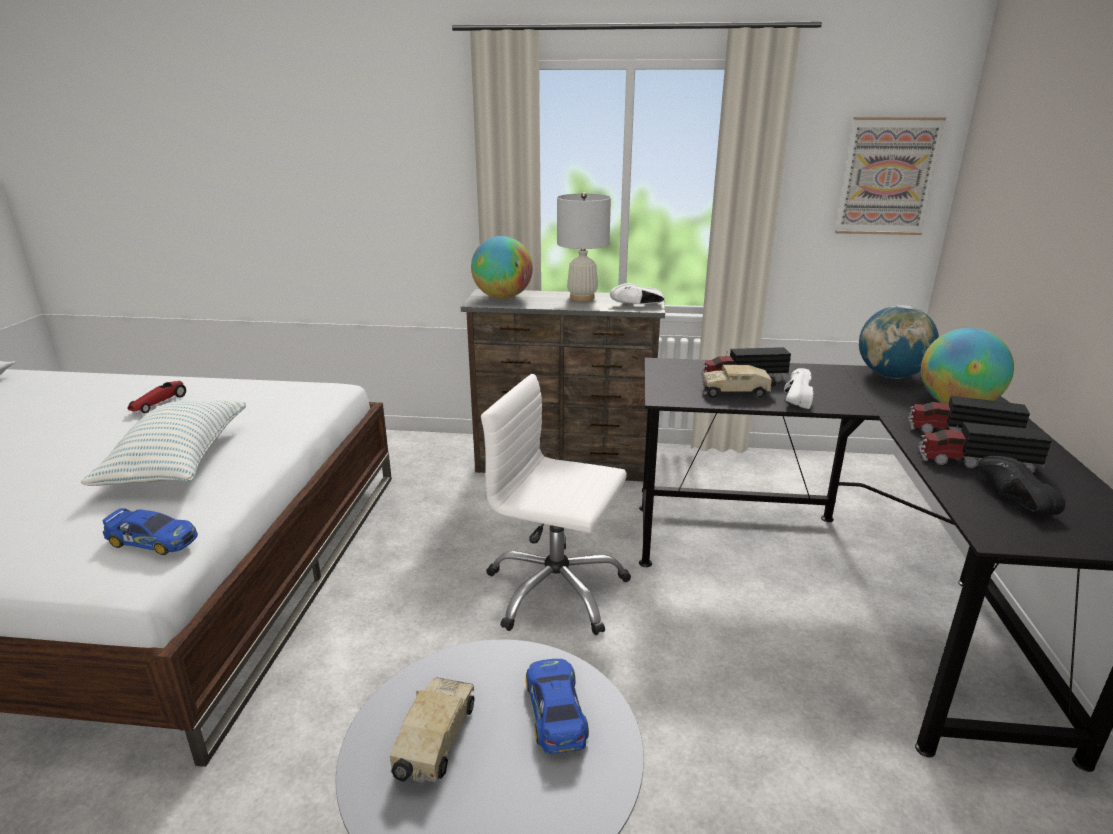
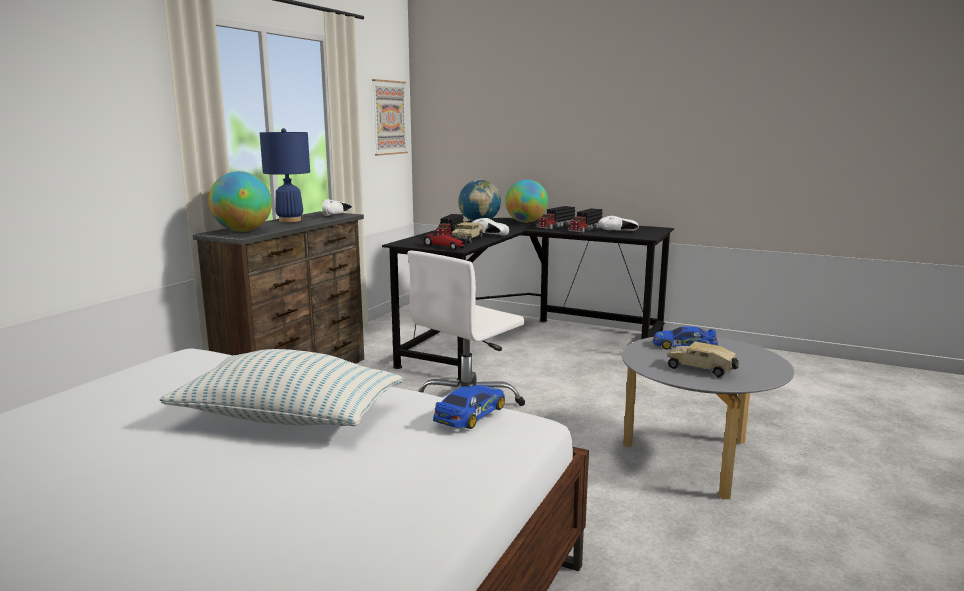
camera: 70 degrees left, 10 degrees down
toy car [127,381,186,413] -> toy car moved to [424,233,465,250]
white table lamp [557,192,611,301] -> blue table lamp [260,128,310,222]
black shoe [978,456,1065,515] -> white shoe [598,216,639,231]

